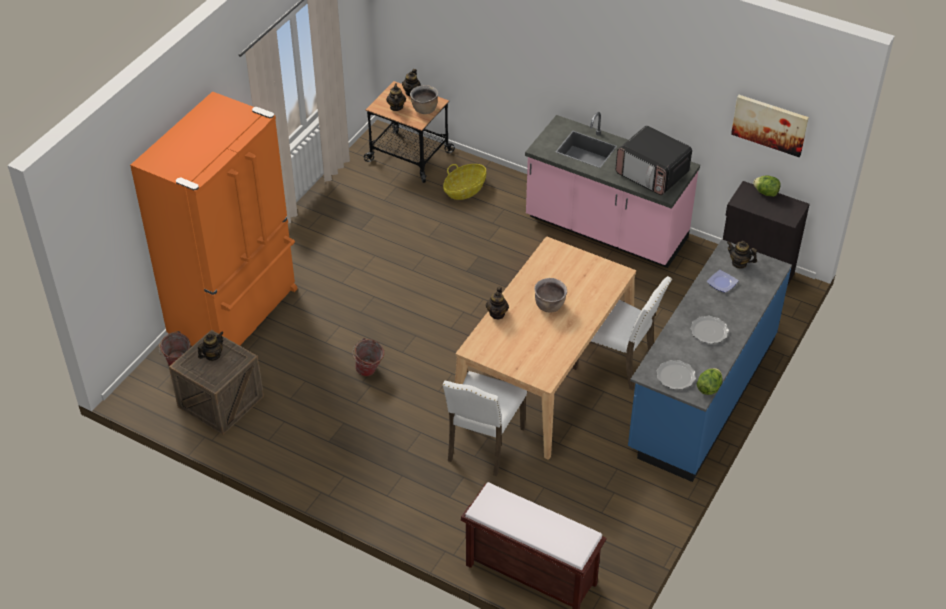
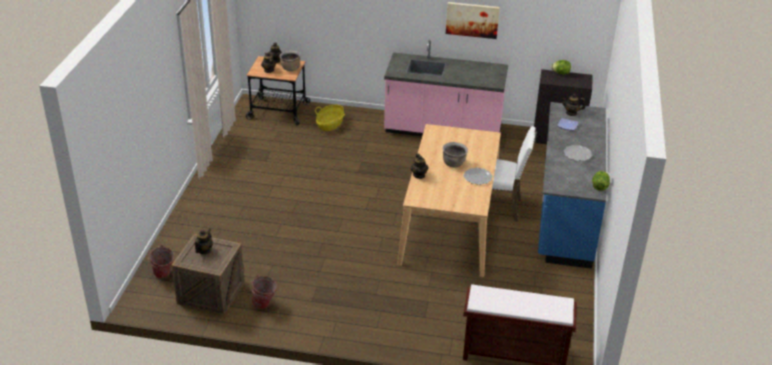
camera: 20 degrees left, 10 degrees down
orange fridge [130,91,298,346] -> none
bucket [353,338,384,377] -> bucket moved to [250,275,277,309]
white chair [443,371,527,476] -> none
microwave [616,126,692,195] -> none
plate [657,360,696,390] -> plate moved to [464,168,493,185]
picture [731,95,809,157] -> picture moved to [446,2,500,39]

